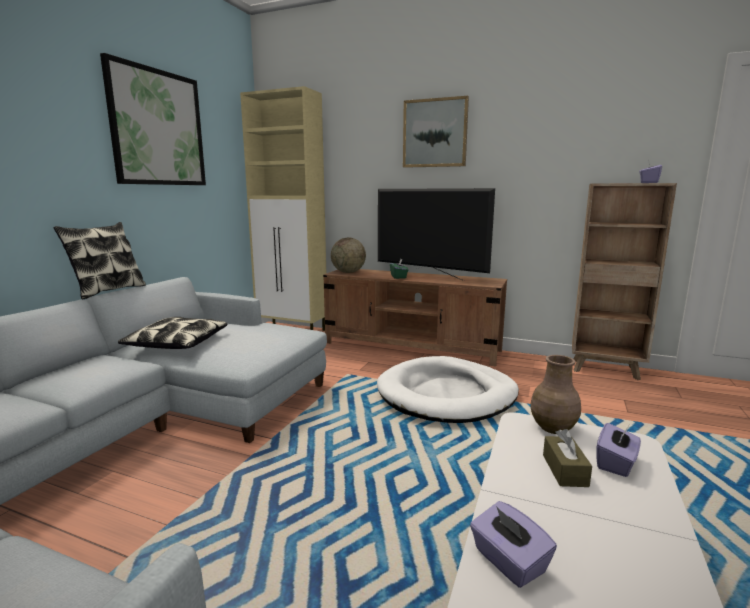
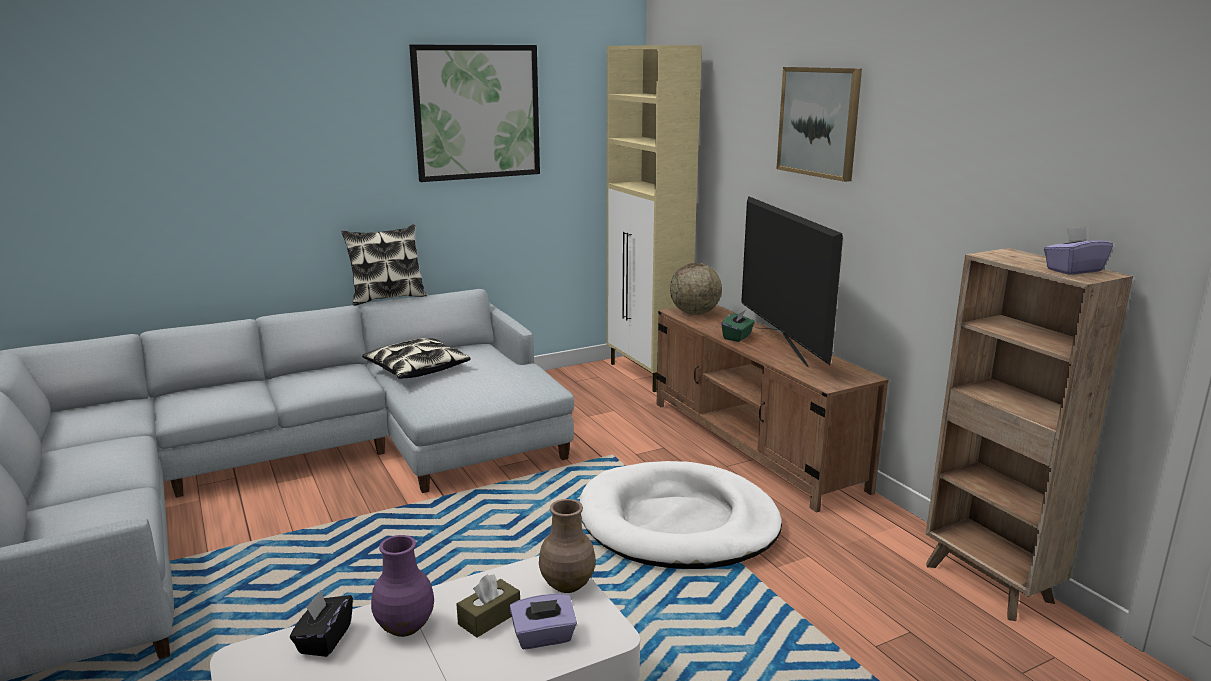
camera: 40 degrees right, 5 degrees up
purple tissue box [470,501,557,588] -> black tissue box [290,590,353,657]
none -> purple vase [371,535,434,637]

